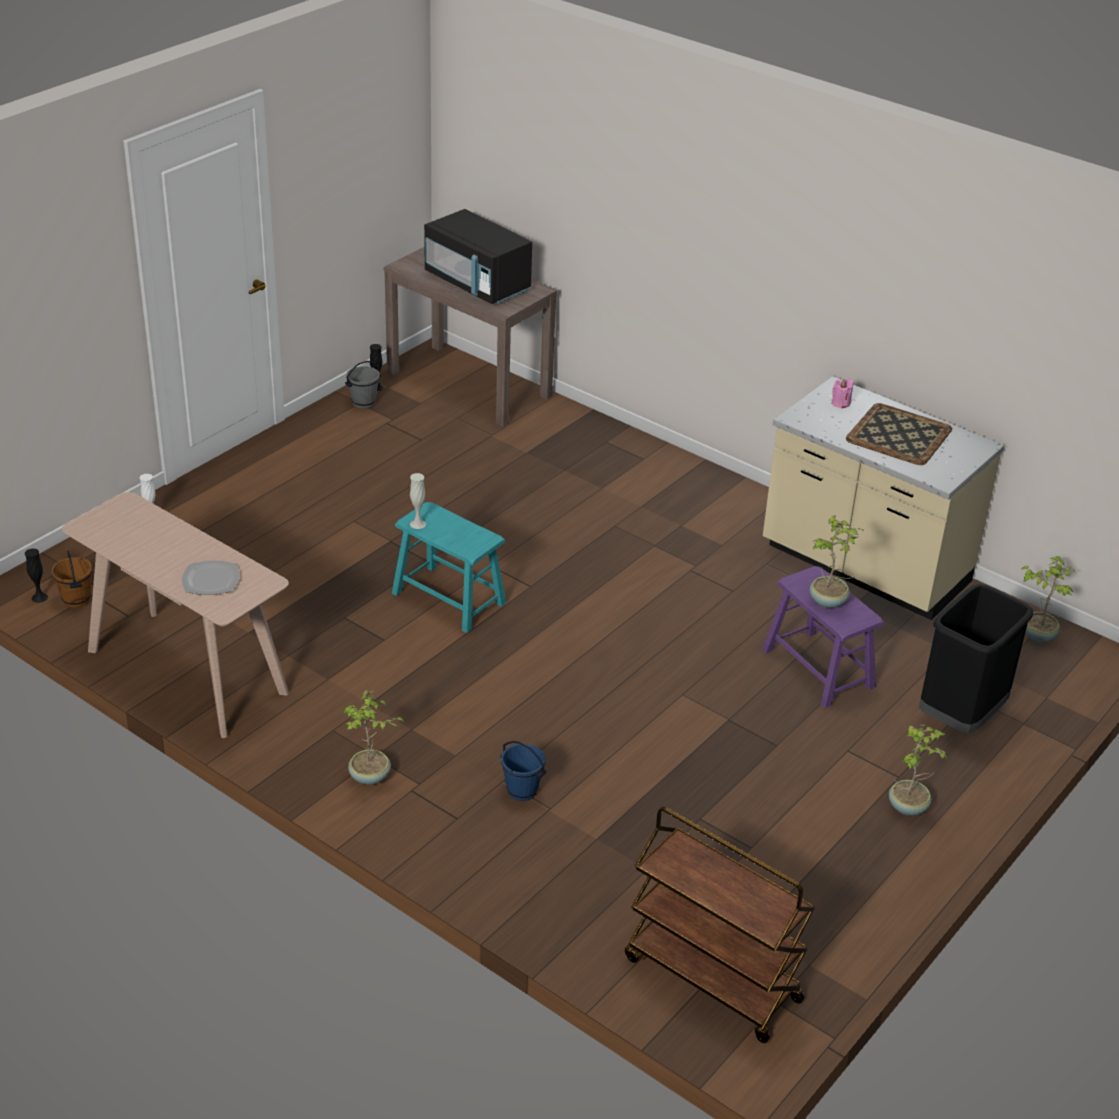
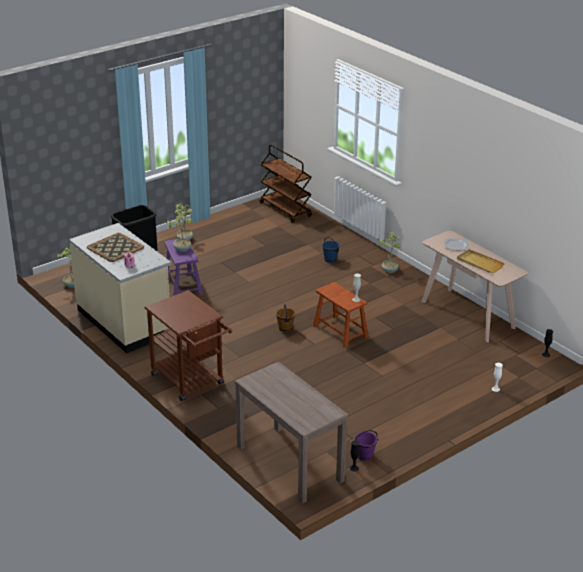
camera: 165 degrees left, 5 degrees down
brown bucket [51,551,92,608] -> brown bucket moved to [276,304,295,333]
grey bucket [345,361,381,409] -> purple bucket [355,430,378,461]
turquoise stool [392,502,507,633] -> brown stool [313,282,369,348]
black microwave [424,209,532,304] -> none
none -> brown cart [144,290,232,401]
none -> beige tray [457,249,505,273]

